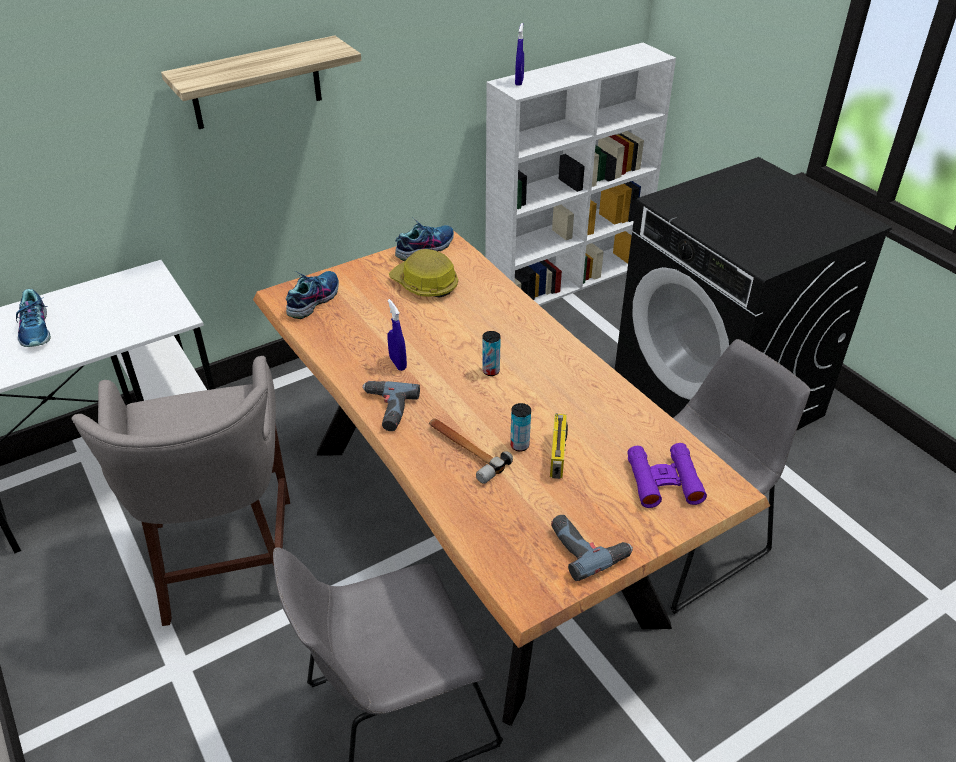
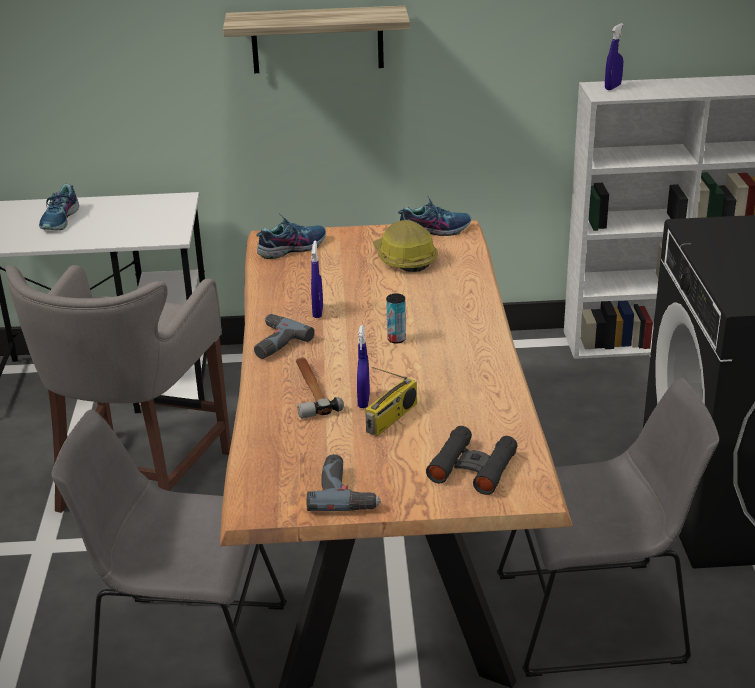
camera: 30 degrees right, 10 degrees down
can [510,403,531,452] -> blue spray bottle [357,325,370,408]
purple binoculars [627,443,707,508] -> black binoculars [426,426,518,495]

